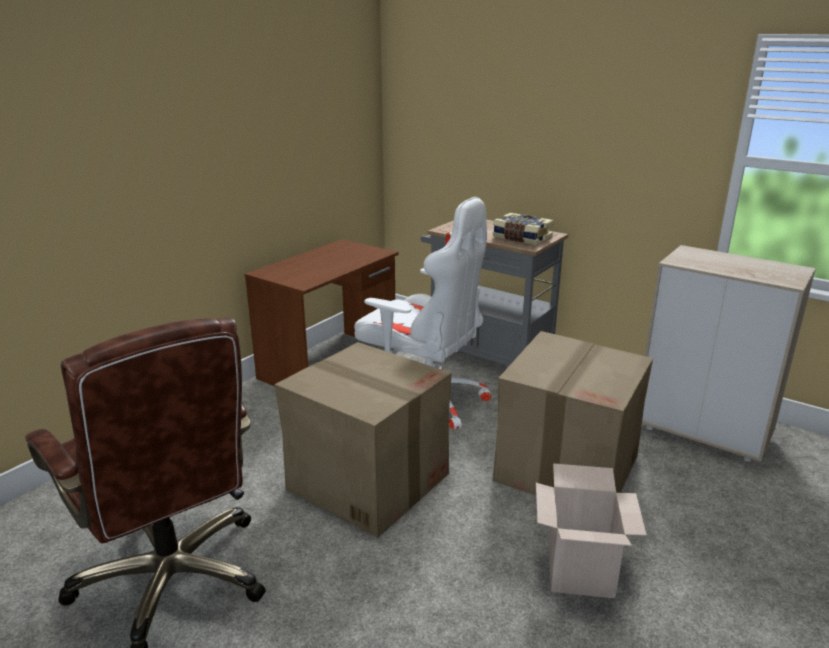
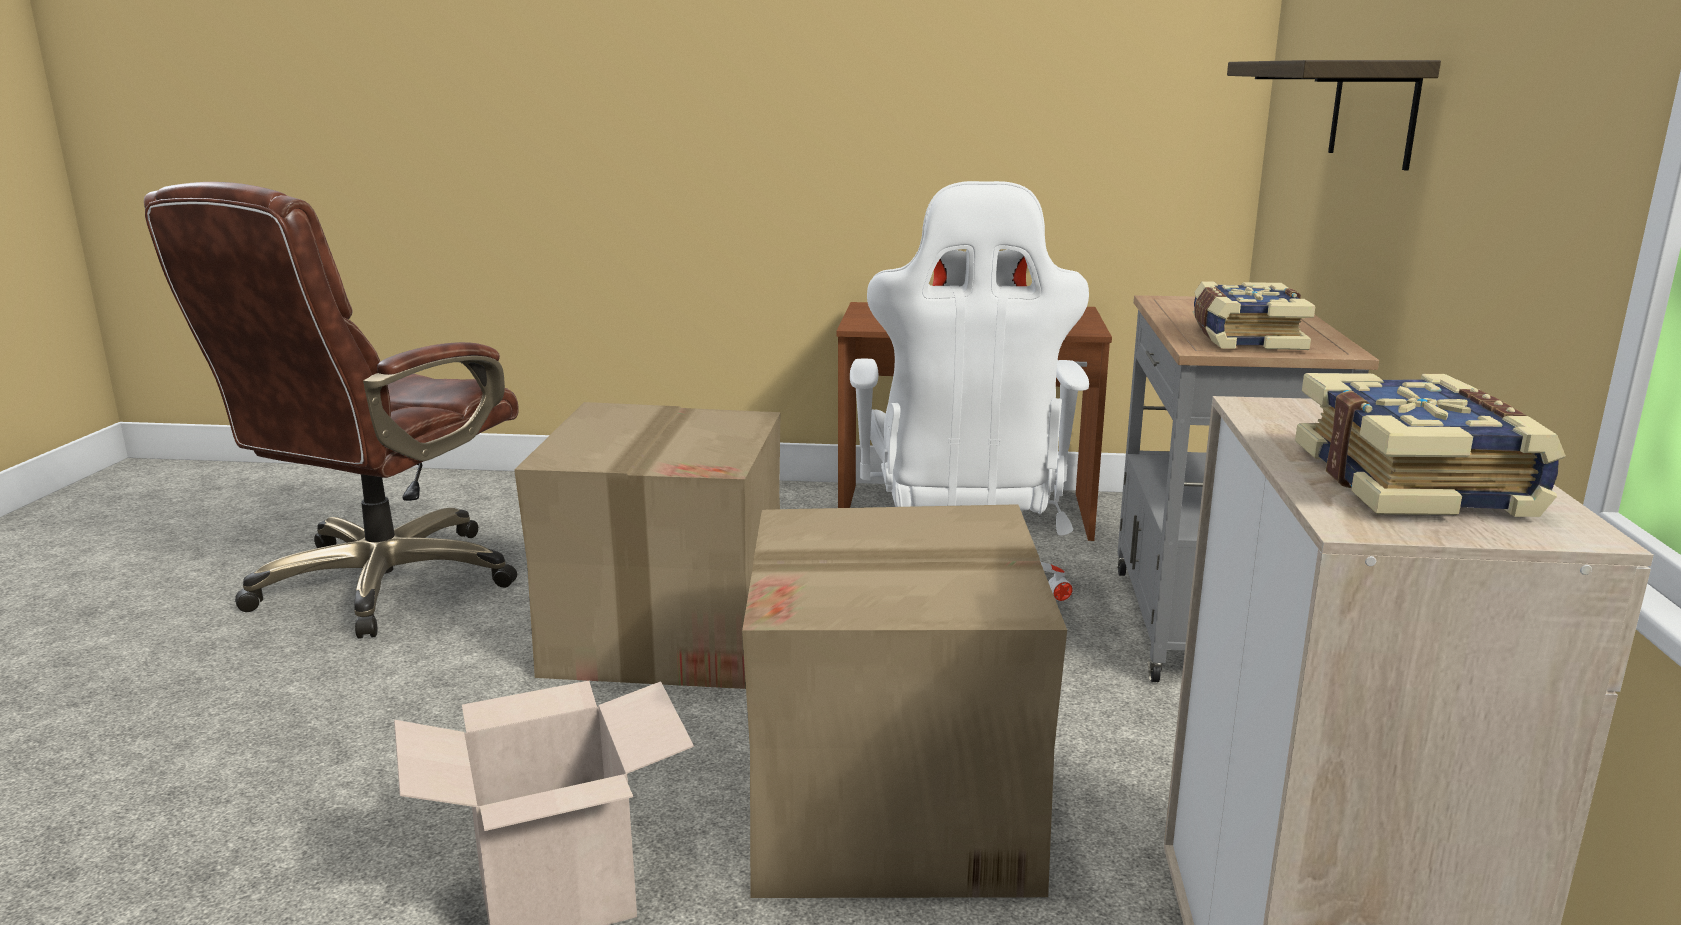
camera: 60 degrees right, 5 degrees down
none -> shelf [1227,60,1441,171]
none -> book [1295,373,1566,517]

